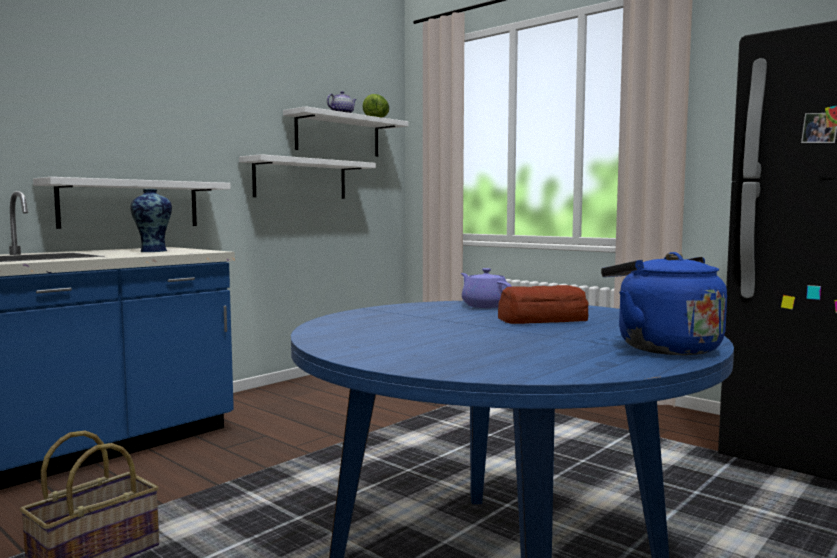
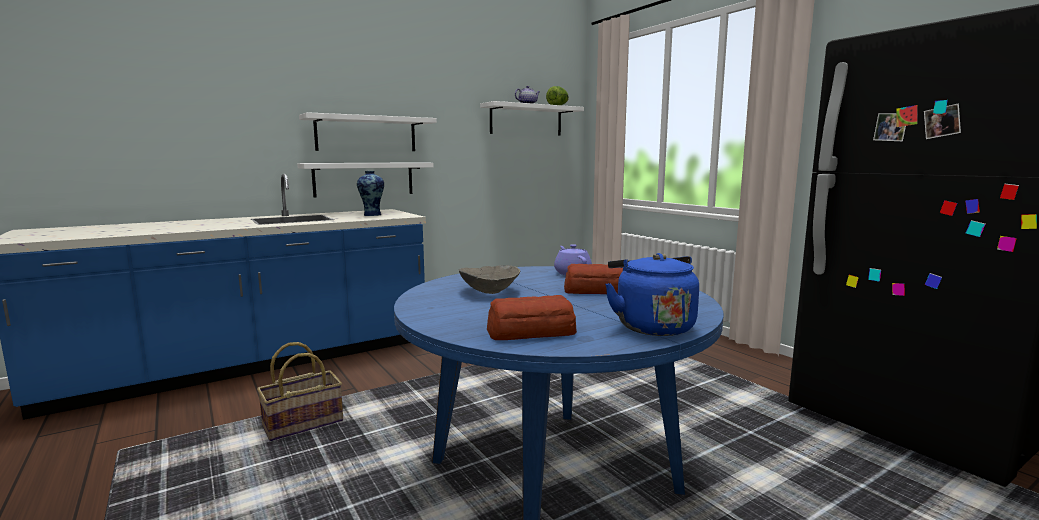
camera: 15 degrees right, 5 degrees up
white shelf [239,154,376,199] -> white shelf moved to [299,112,437,151]
none -> grey bowl [459,265,520,294]
none -> bread [487,295,577,340]

